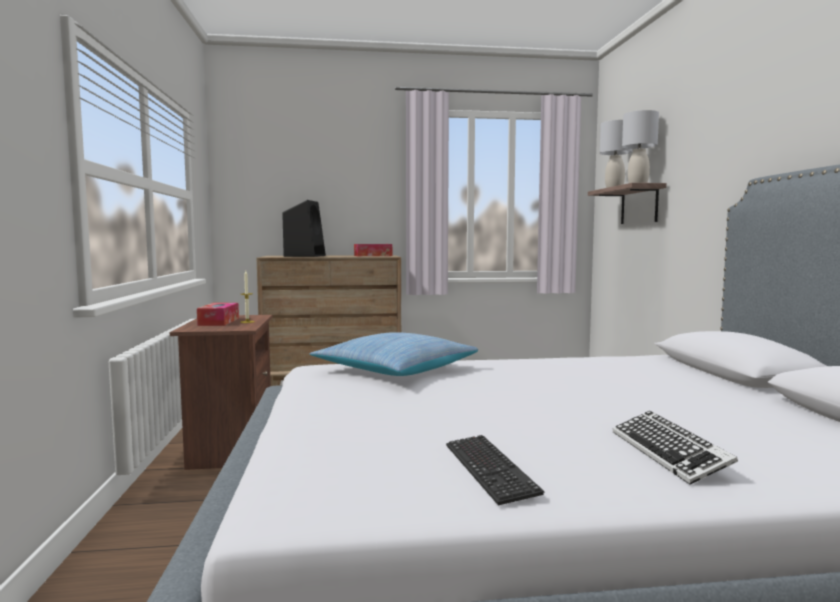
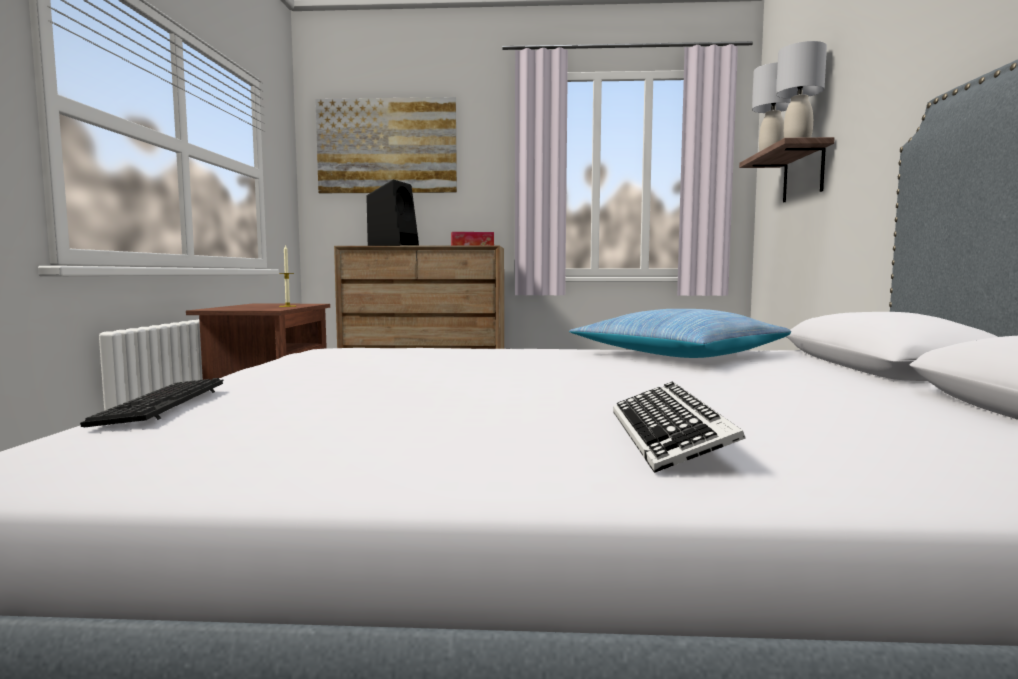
camera: 10 degrees right, 0 degrees up
tissue box [197,303,239,326] -> none
pillow [309,332,478,376] -> pillow moved to [569,309,791,358]
keyboard [446,435,544,505] -> keyboard moved to [80,378,224,428]
none -> picture [315,97,457,193]

